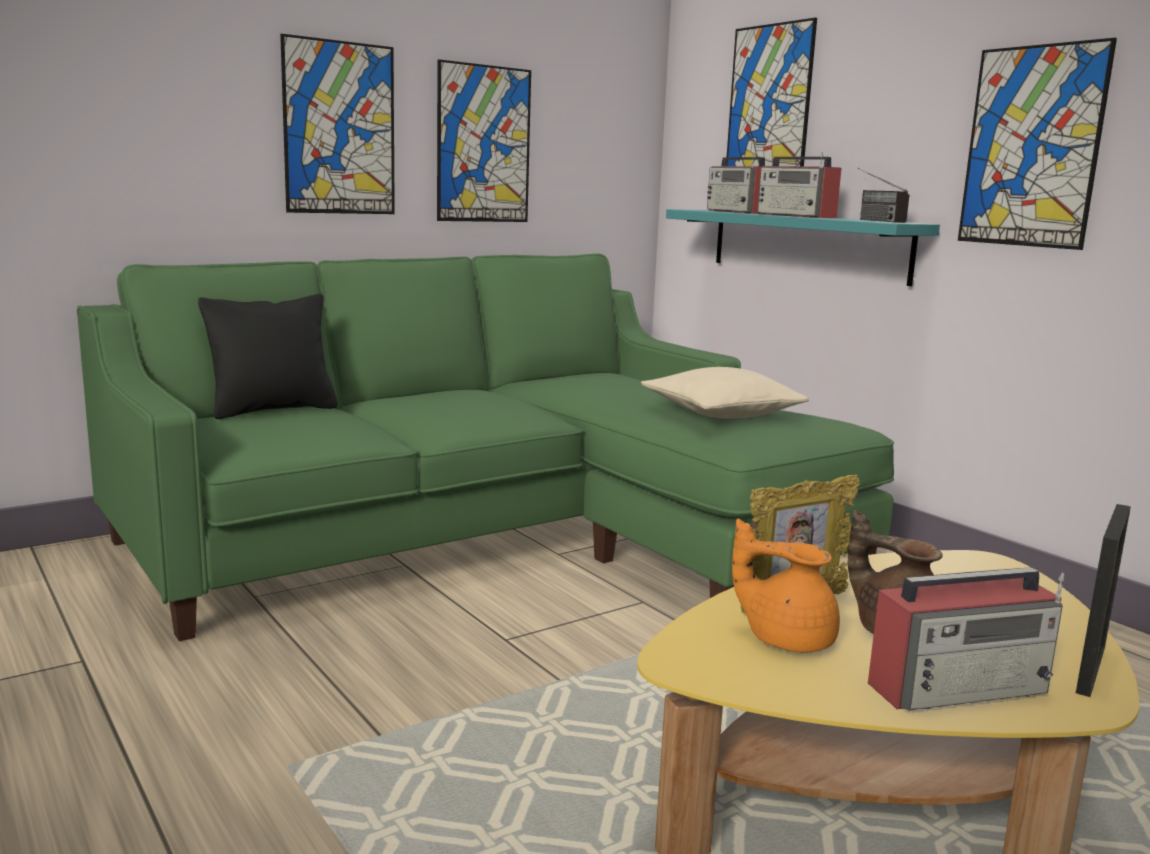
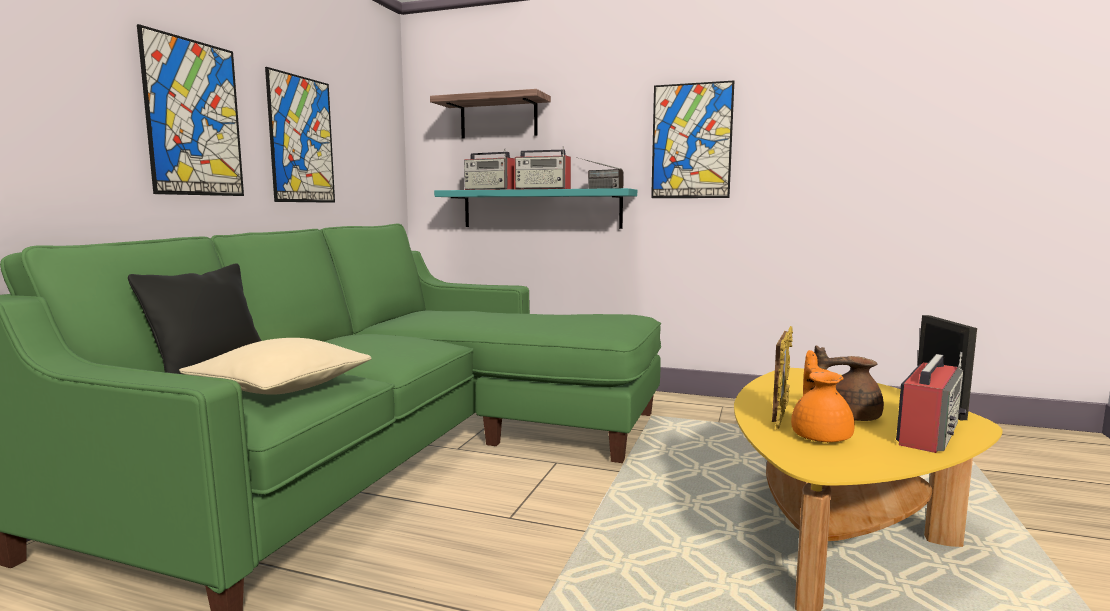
camera: 35 degrees left, 5 degrees down
beige pillow [641,367,809,418] -> beige pillow moved to [179,338,372,395]
picture [727,18,817,166] -> shelf [430,89,551,139]
orange teapot [732,519,840,653] -> orange teapot turned 105 degrees clockwise [791,350,855,442]

